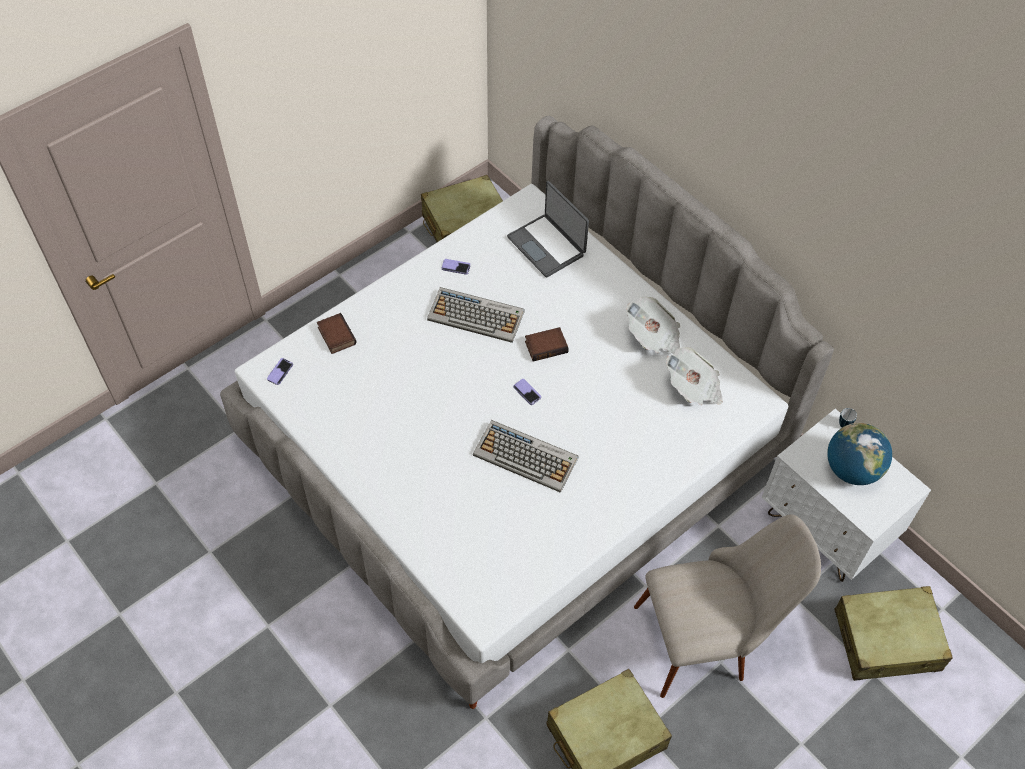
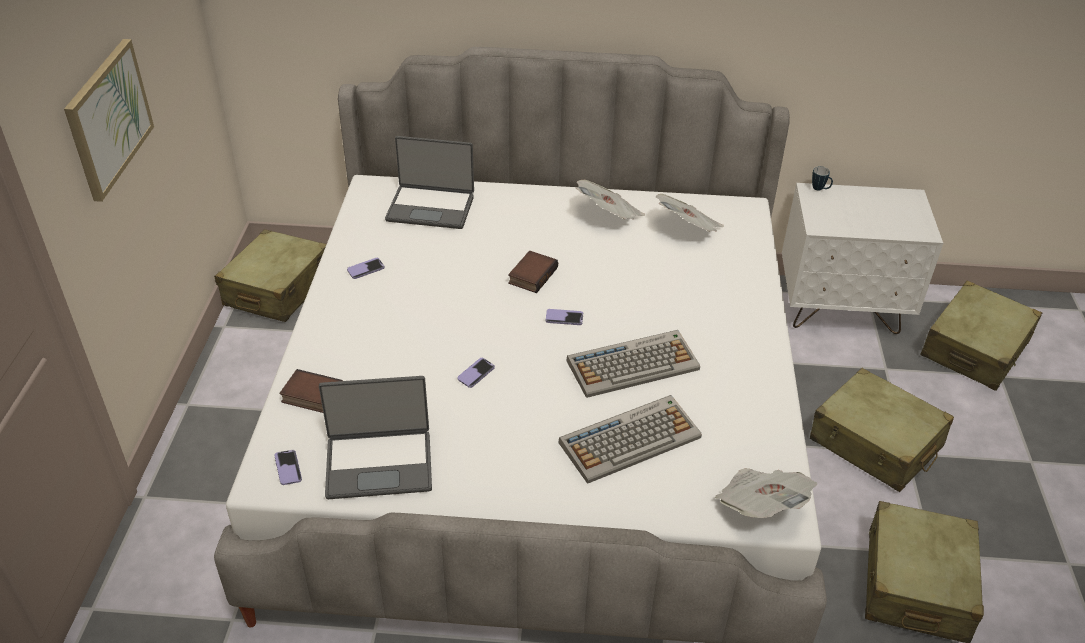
camera: 45 degrees left, 15 degrees down
keyboard [427,287,524,343] -> keyboard moved to [559,395,702,484]
beige chair [634,514,821,698] -> beige suitcase [810,368,954,492]
globe [827,423,892,485] -> none
none -> picture [64,39,154,202]
none -> laptop [319,376,432,499]
none -> phone [457,358,495,388]
none -> newspaper [715,468,818,518]

